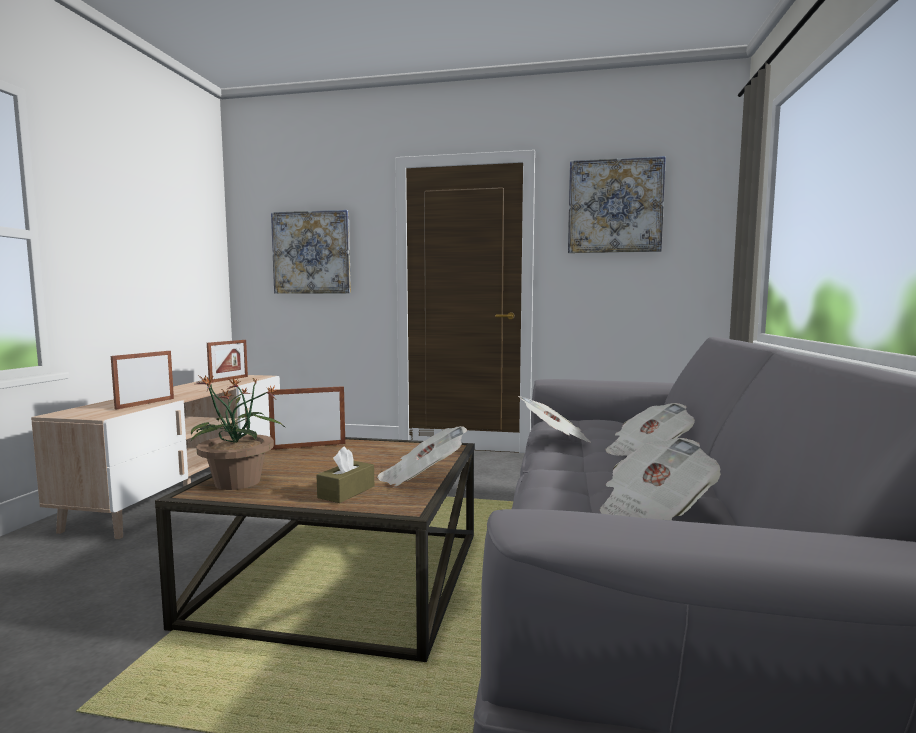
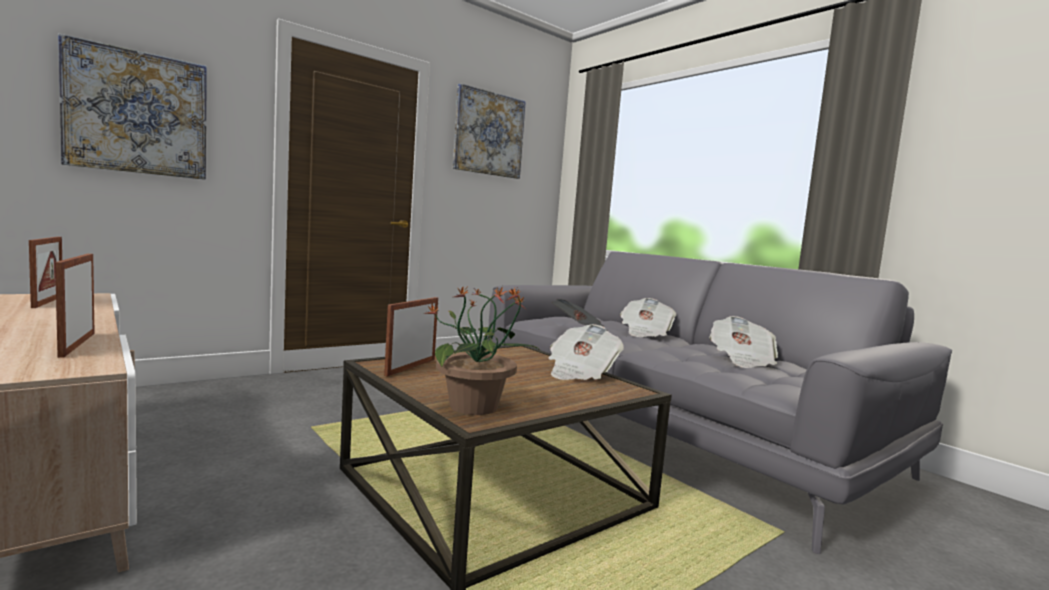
camera: 50 degrees left, 0 degrees up
brown tissue box [317,446,374,503] -> none

